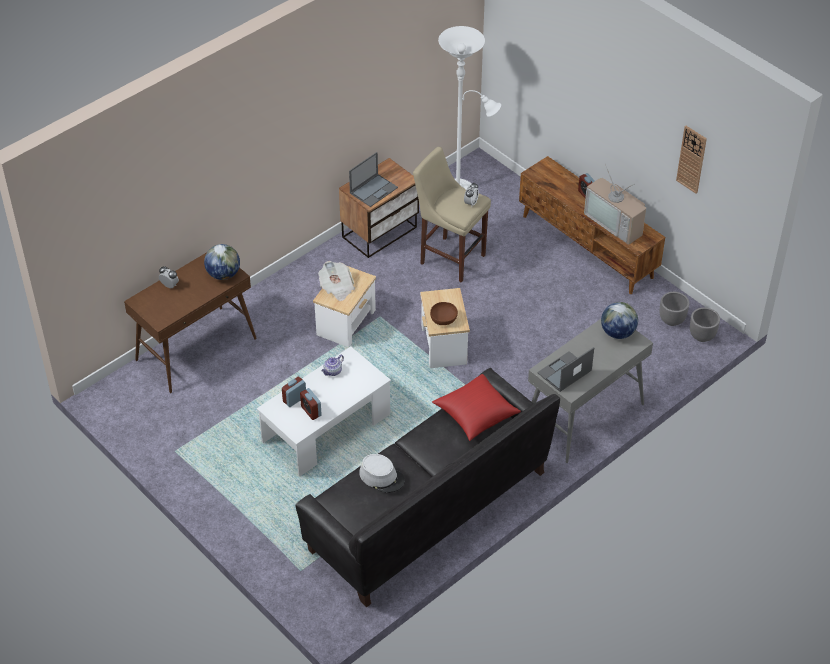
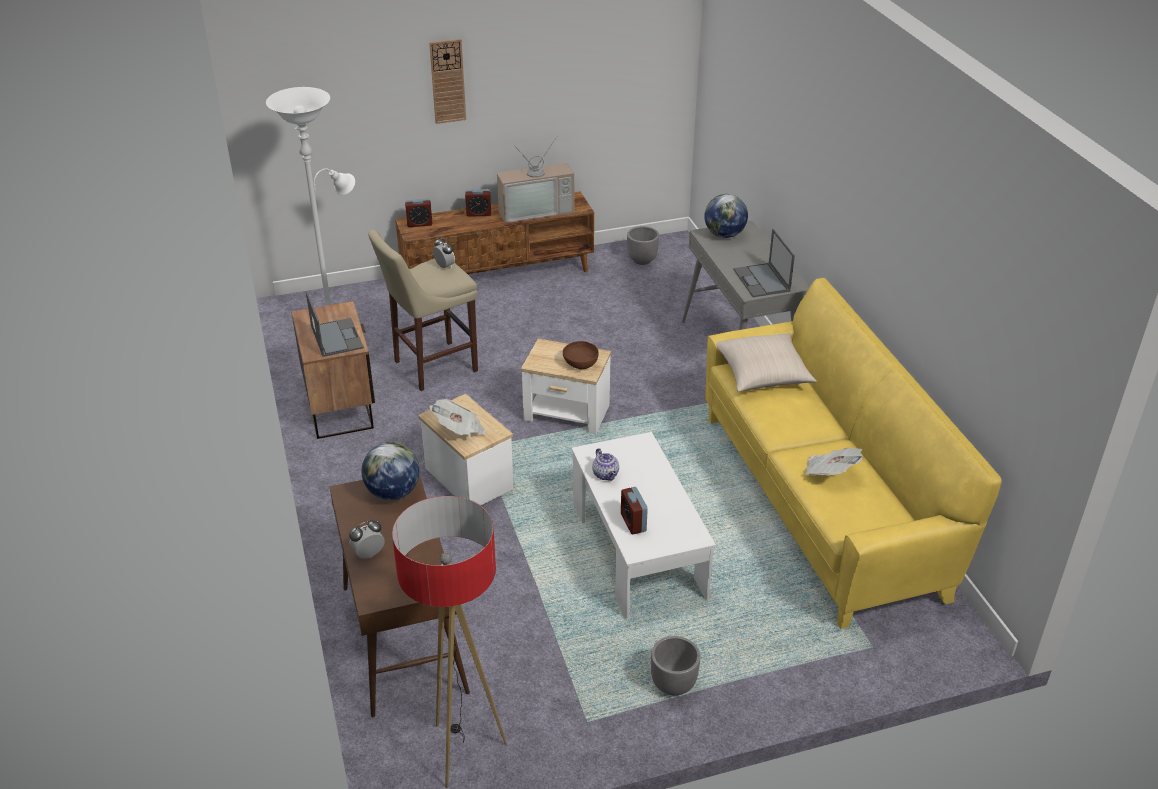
camera: 65 degrees left, 10 degrees down
black sofa [295,368,560,607] -> yellow sofa [705,278,1001,629]
alarm clock [300,388,322,420] -> alarm clock moved to [405,199,432,227]
grey hat [359,454,405,493] -> newspaper [804,448,863,476]
red pillow [432,374,521,441] -> beige pillow [716,334,817,392]
wall clock [676,126,707,194] -> wall clock moved to [429,39,466,124]
grey planter [690,307,720,342] -> grey planter moved to [651,636,700,696]
none -> floor lamp [392,496,507,788]

